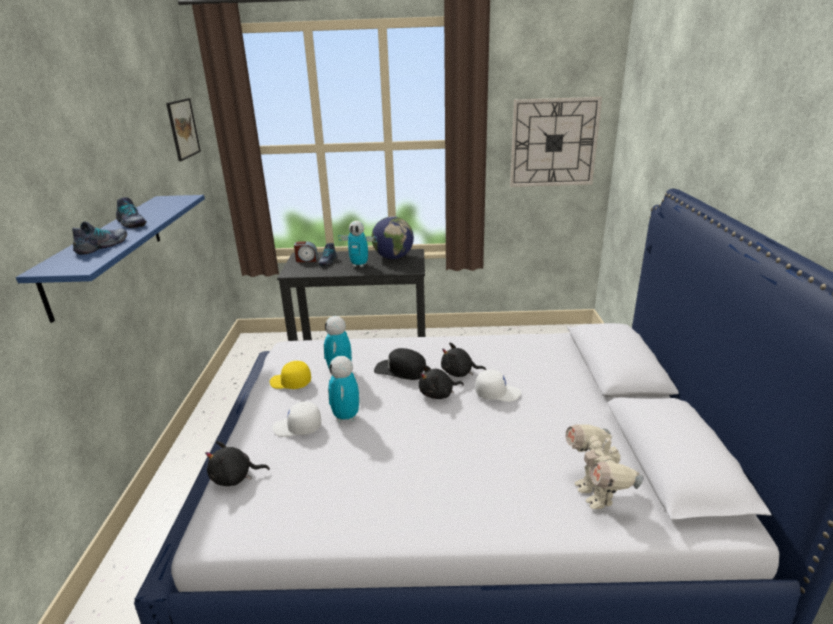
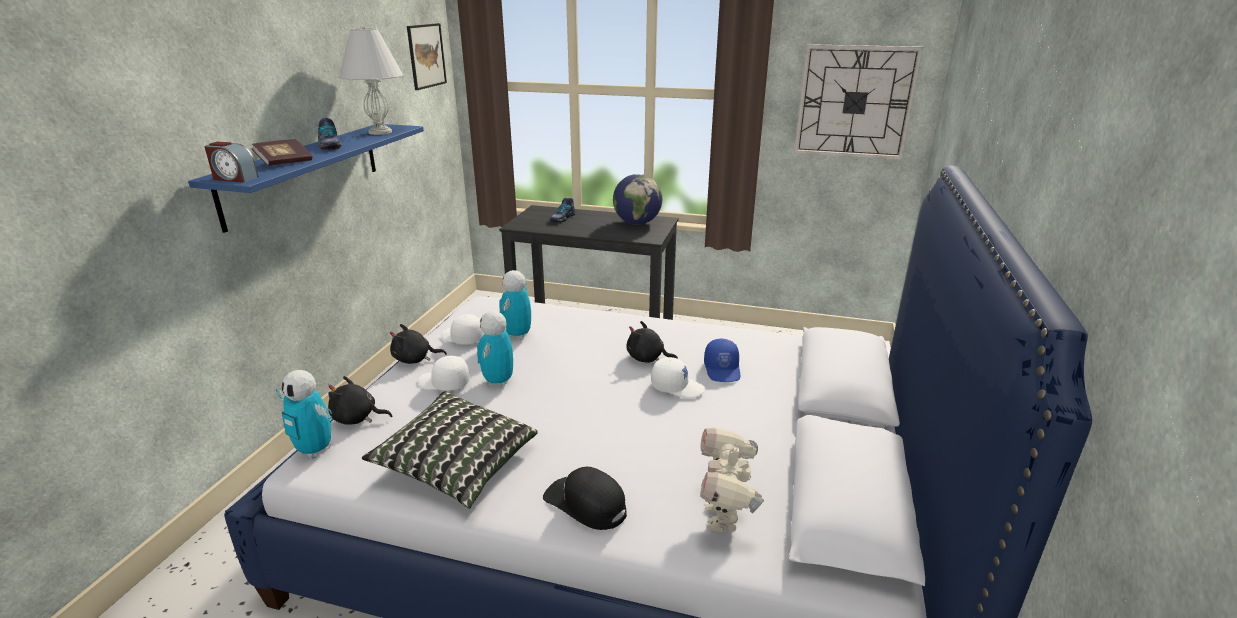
camera: 15 degrees right, 0 degrees up
shoe [72,221,127,255] -> book [252,139,312,166]
yellow cap [270,361,311,389] -> white cap [441,314,484,345]
alarm clock [294,241,318,262] -> alarm clock moved to [205,142,259,183]
toy robot [338,221,377,267] -> toy robot moved to [276,370,332,458]
black cap [374,348,426,380] -> black cap moved to [543,467,627,530]
black plush toy [419,365,464,399] -> black plush toy moved to [390,324,447,364]
none -> white table lamp [339,26,403,135]
none -> pillow [362,391,538,509]
none -> blue cap [704,339,740,382]

